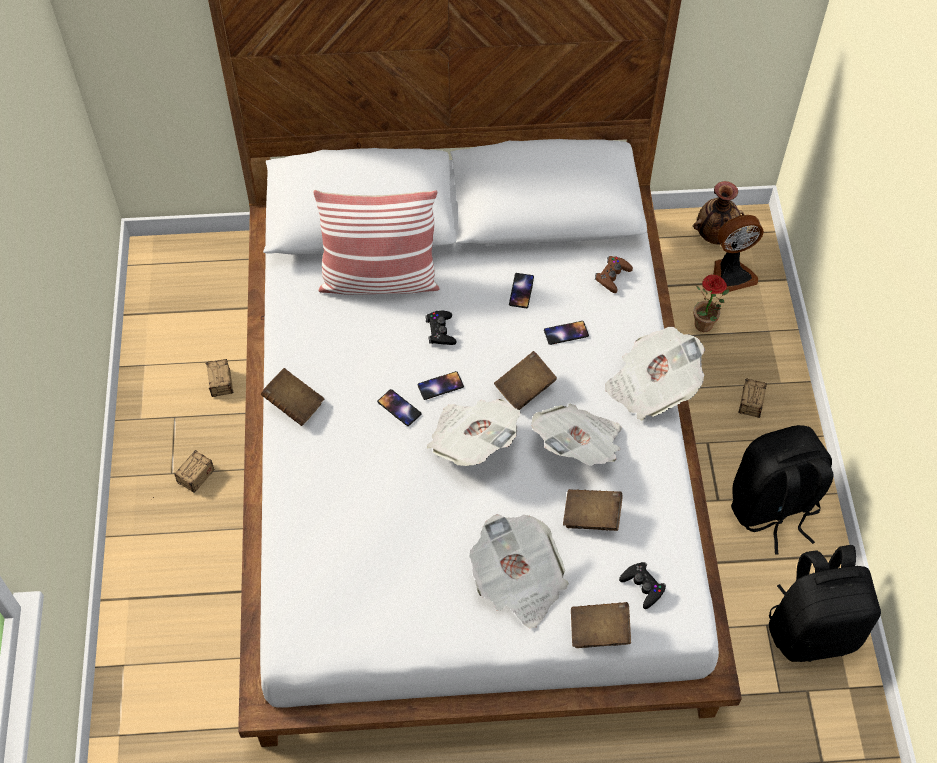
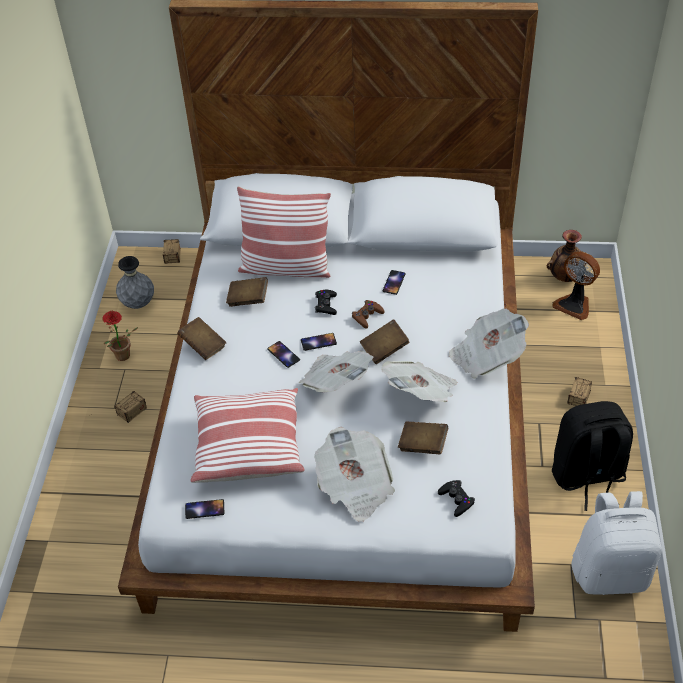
camera: 10 degrees right, 10 degrees down
storage box [206,359,233,397] -> storage box moved to [163,239,181,264]
phone [544,321,589,345] -> phone moved to [185,499,224,519]
brown book [571,602,631,648] -> brown book moved to [226,277,268,307]
brown game controller [595,256,633,293] -> brown game controller moved to [352,300,384,329]
potted plant [693,274,730,332] -> potted plant moved to [102,311,138,361]
fan [713,215,764,294] -> fan turned 45 degrees clockwise [552,251,600,320]
black backpack [769,545,881,662] -> white backpack [572,491,662,595]
none -> grey vase [116,256,154,309]
none -> pillow [190,388,305,483]

